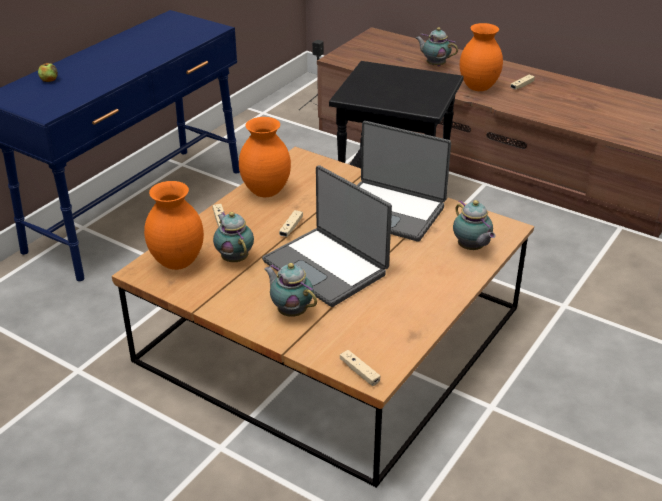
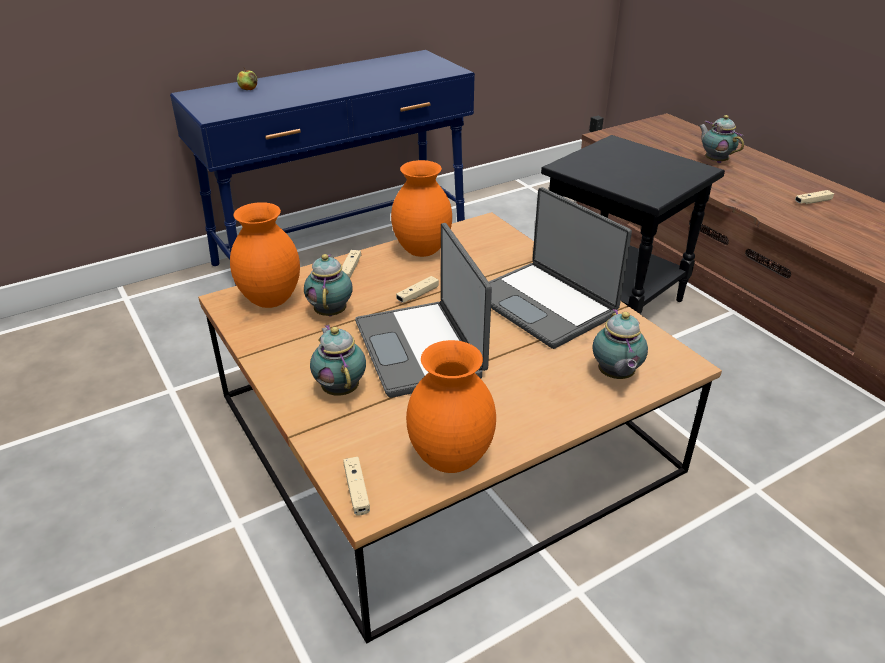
camera: 25 degrees right, 0 degrees up
orange vase [460,23,503,91] -> orange vase moved to [406,340,496,473]

